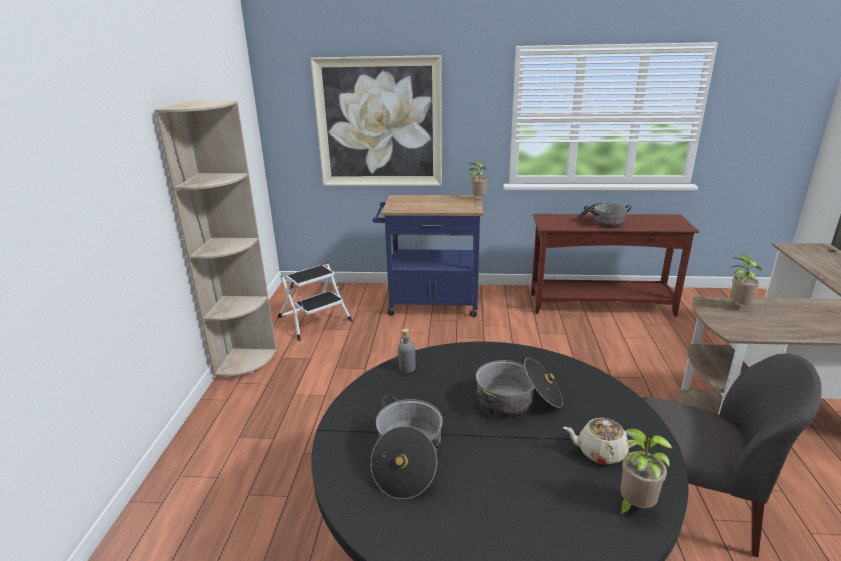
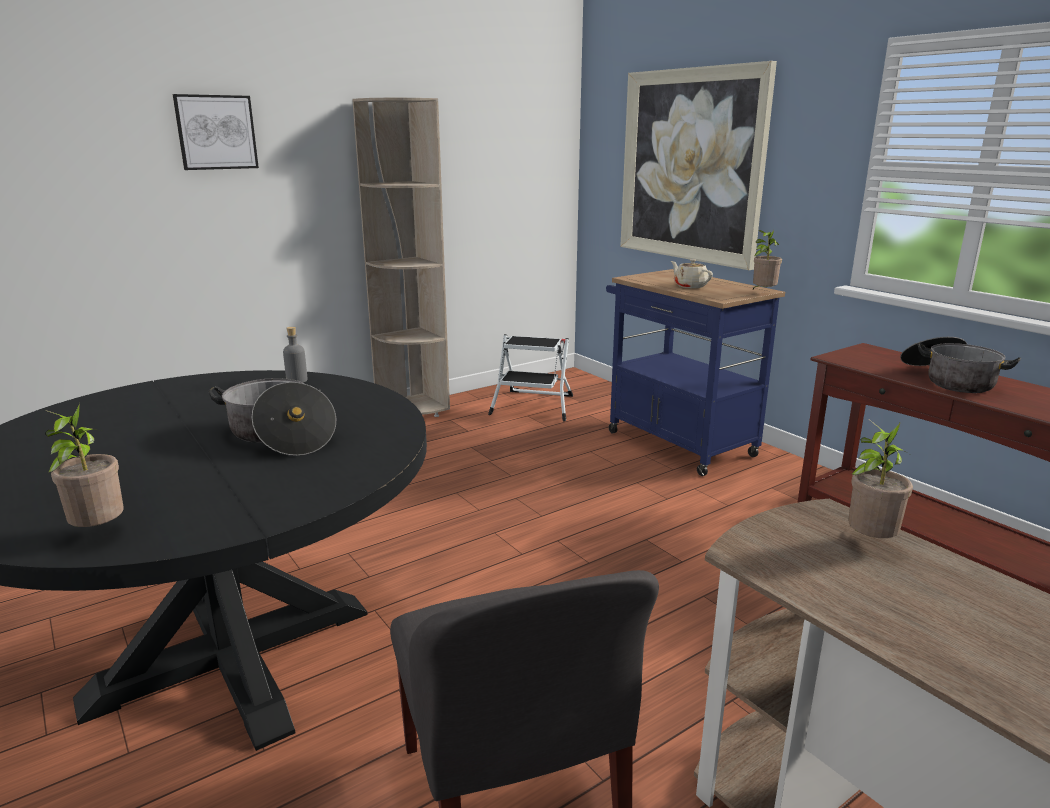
camera: 50 degrees right, 5 degrees down
cooking pot [371,394,443,499] -> none
beige teapot [563,418,635,464] -> beige teapot moved to [671,259,713,288]
none -> picture [173,94,259,170]

